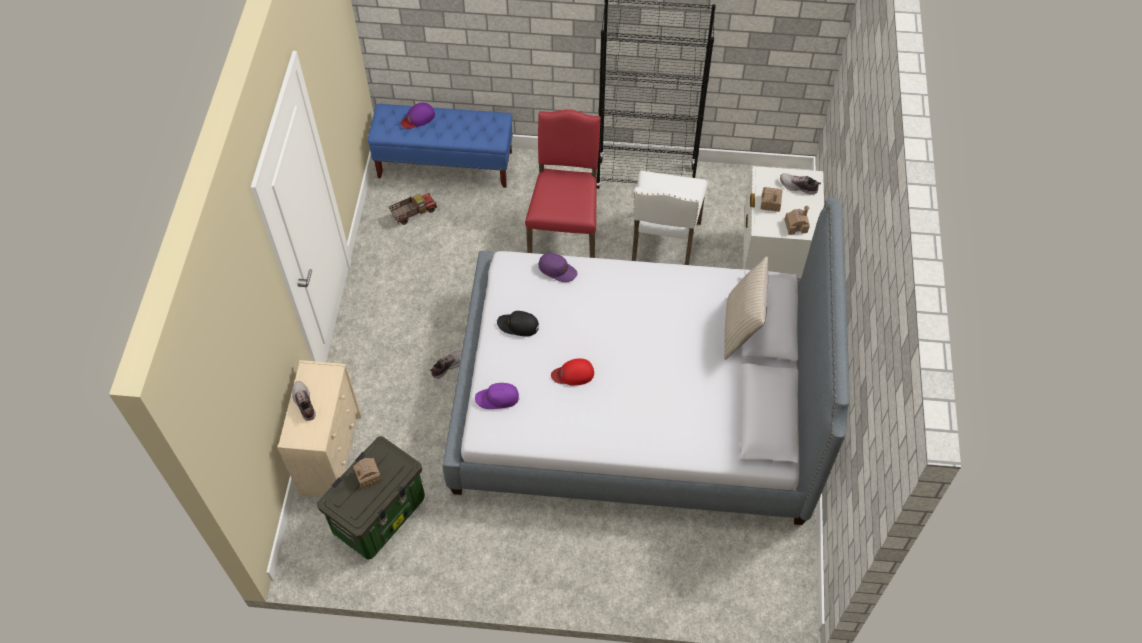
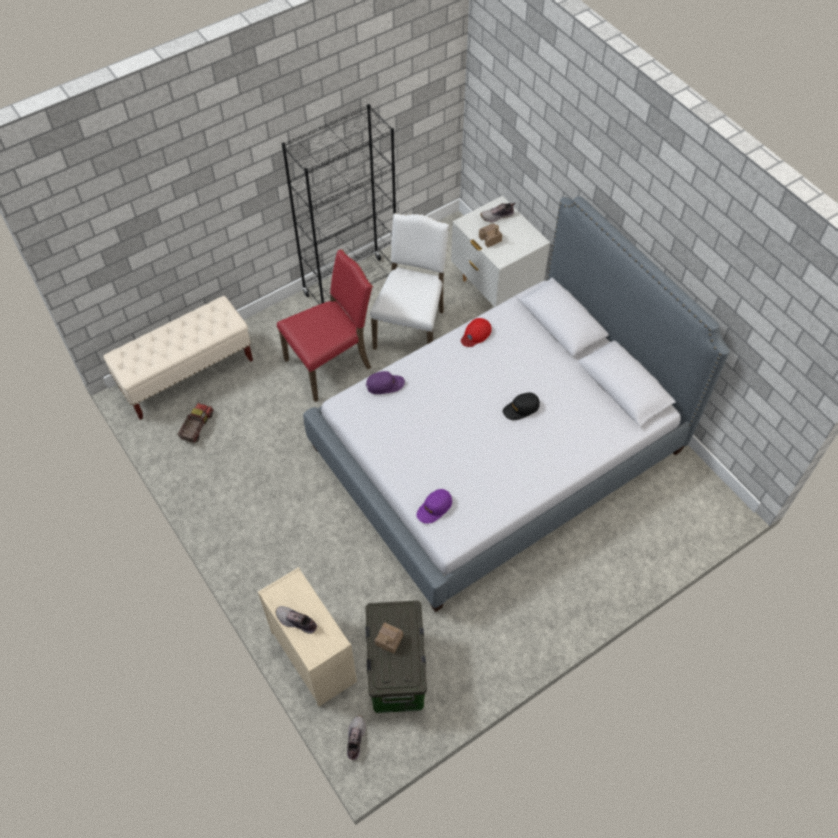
camera: 40 degrees left, 0 degrees up
blue bench [368,104,513,188] -> beige bench [103,296,253,420]
purple cap [401,103,435,129] -> none
shoe [430,350,462,379] -> shoe moved to [347,715,366,760]
black cap [497,311,539,336] -> black cap moved to [503,392,540,420]
red chair [525,109,601,258] -> red chair turned 90 degrees clockwise [277,250,373,402]
red cap [551,358,594,386] -> red cap moved to [461,318,492,347]
white chair [632,171,708,265] -> white chair turned 135 degrees counterclockwise [370,213,449,350]
beige pillow [724,256,768,360] -> none
toy house [784,206,810,235] -> none

